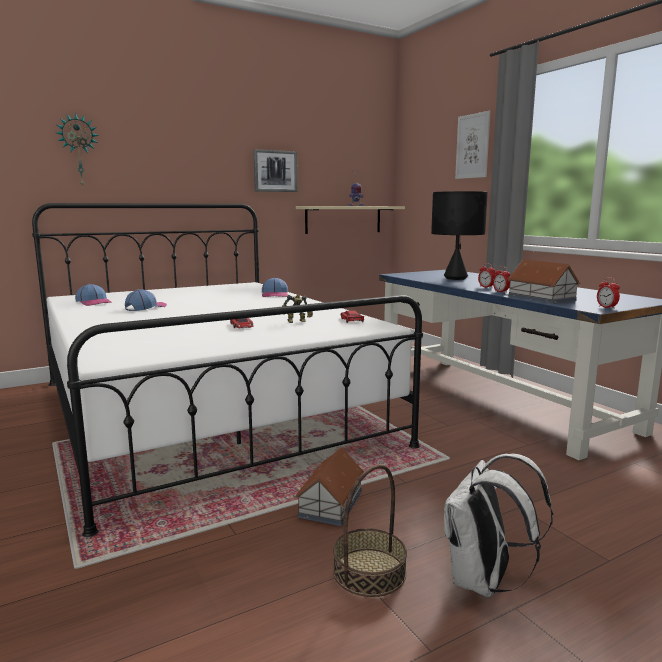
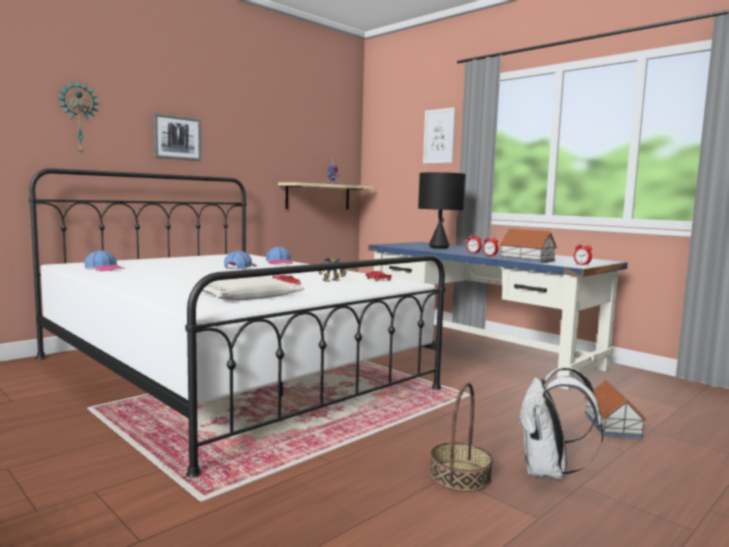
camera: 15 degrees left, 5 degrees down
cap [125,289,167,311] -> cap moved to [224,250,257,269]
picture [253,149,297,192] -> picture moved to [153,113,201,161]
toy house [295,447,364,526] -> toy house moved to [584,380,647,439]
none -> white pillow [192,277,304,301]

